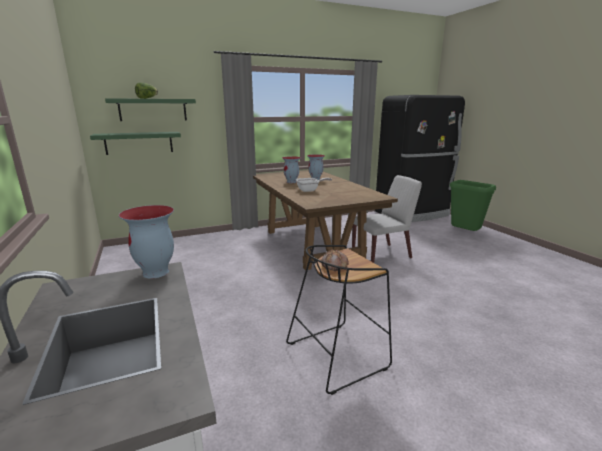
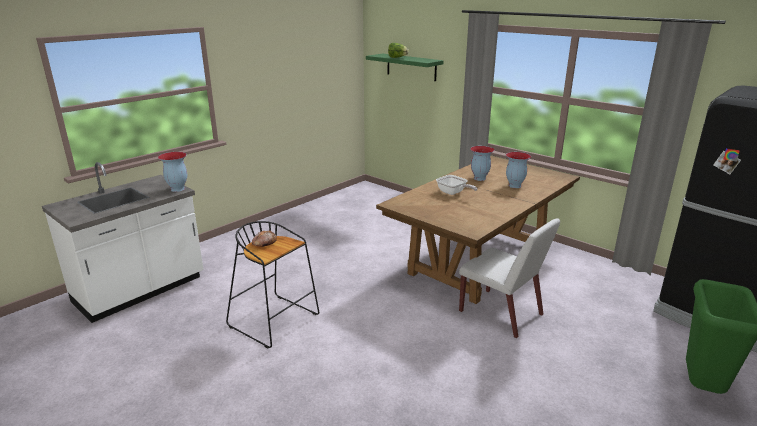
camera: 65 degrees right, 5 degrees up
green shelf [90,132,181,155] -> none

